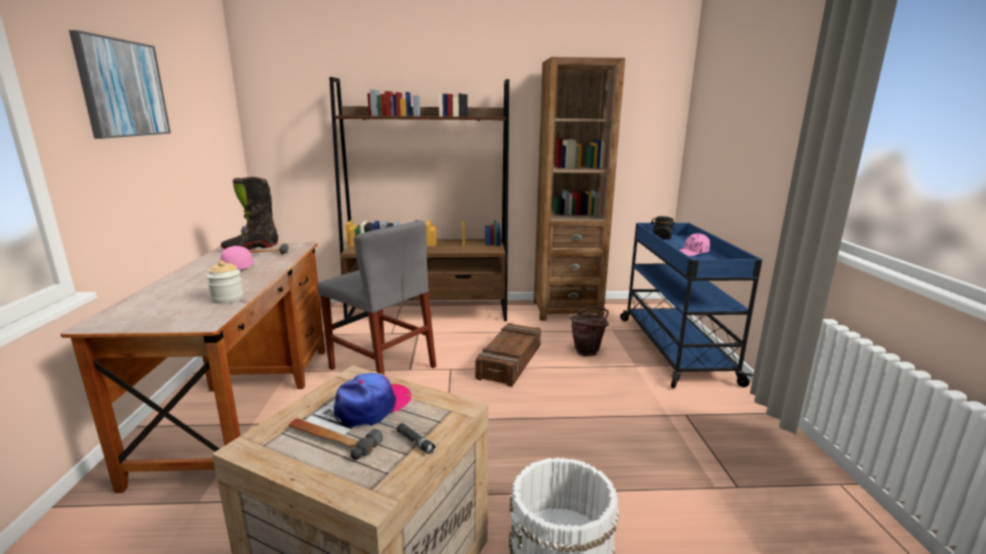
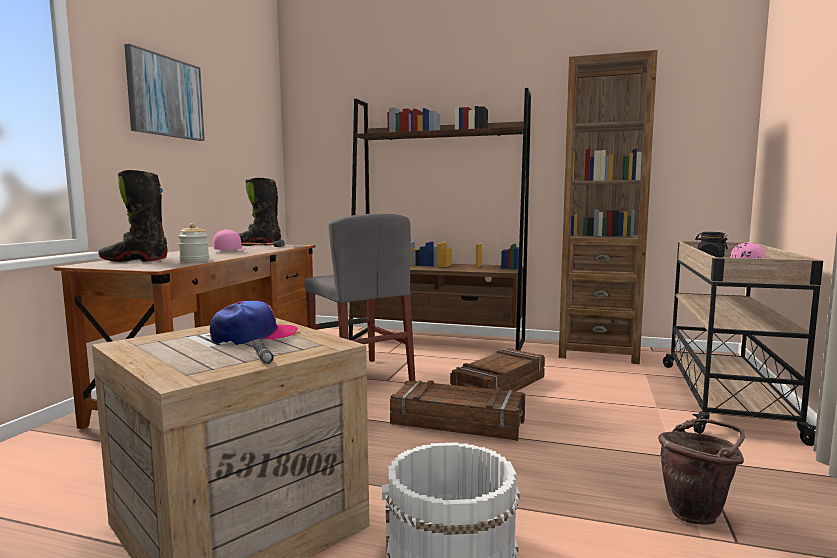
camera: 20 degrees right, 10 degrees down
hammer [288,418,383,460] -> none
brown bucket [570,307,609,357] -> brown bucket moved to [658,418,745,525]
blue cart [620,223,762,388] -> beige cart [663,241,823,446]
none -> black boot [98,170,168,262]
none -> crate [390,380,525,441]

